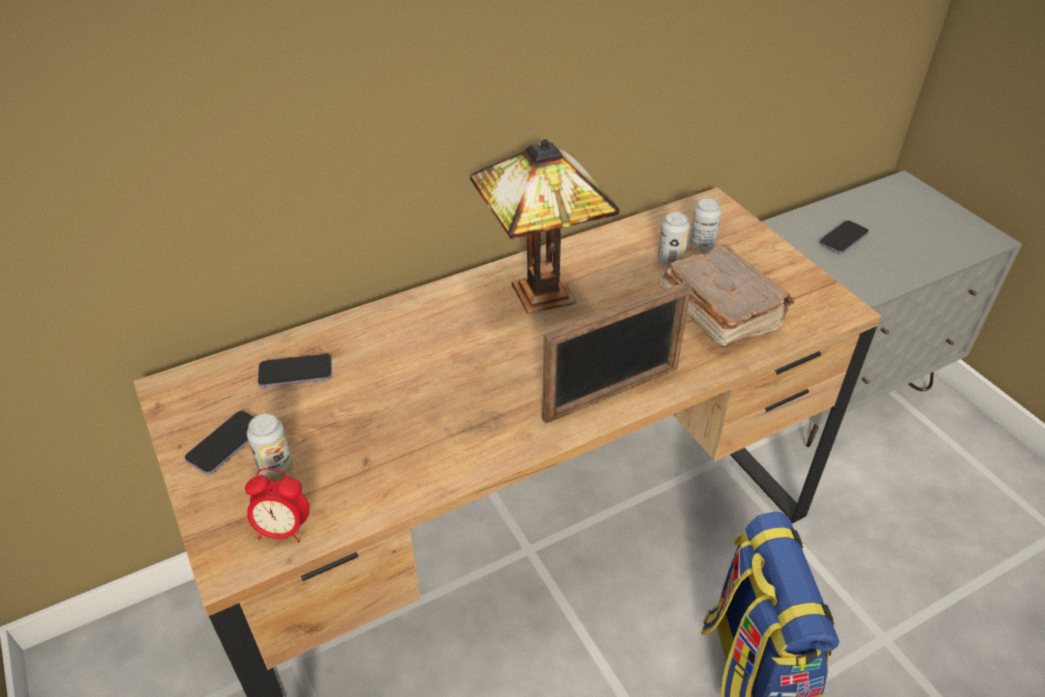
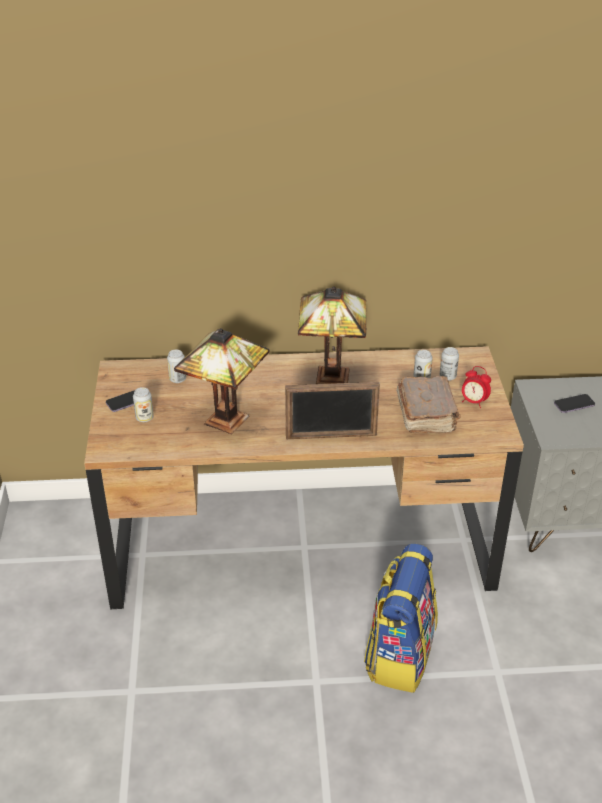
camera: 25 degrees right, 5 degrees down
alarm clock [245,468,310,543] -> alarm clock moved to [462,366,491,408]
phone [258,354,332,387] -> can [167,349,186,383]
none -> table lamp [174,328,270,434]

